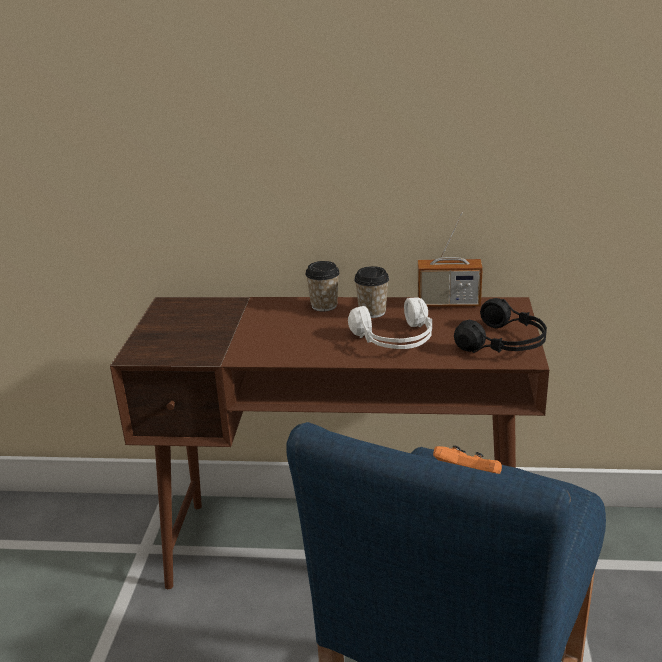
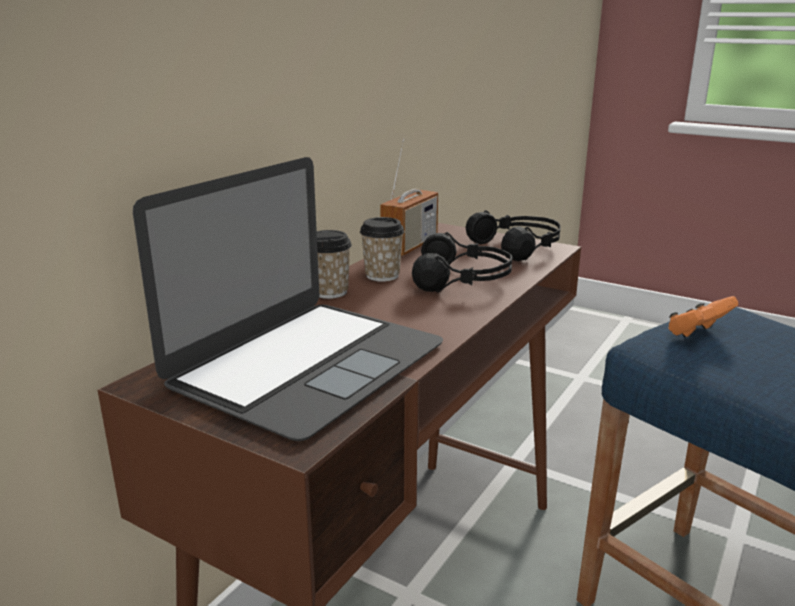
camera: 65 degrees left, 5 degrees down
white headphones [348,298,432,349] -> black headphones [412,232,512,293]
none -> laptop [133,157,443,441]

